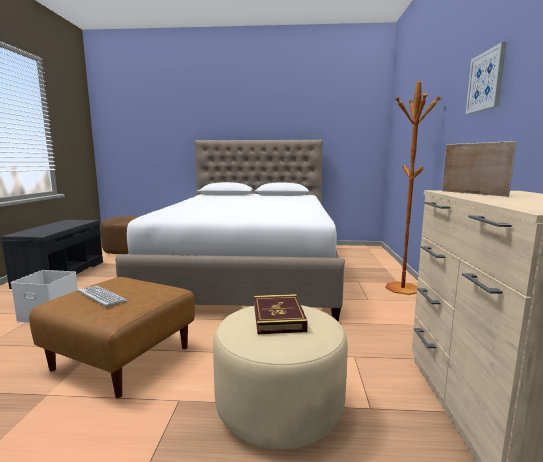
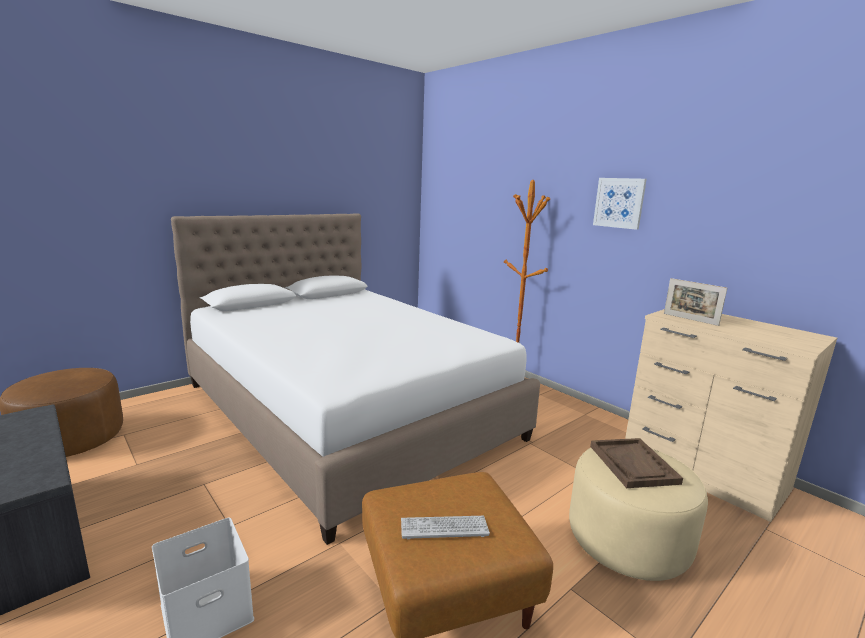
camera: 45 degrees left, 5 degrees up
book [254,294,308,334] -> brown tray [590,438,683,488]
picture frame [442,141,517,197] -> picture frame turned 150 degrees counterclockwise [664,278,727,326]

